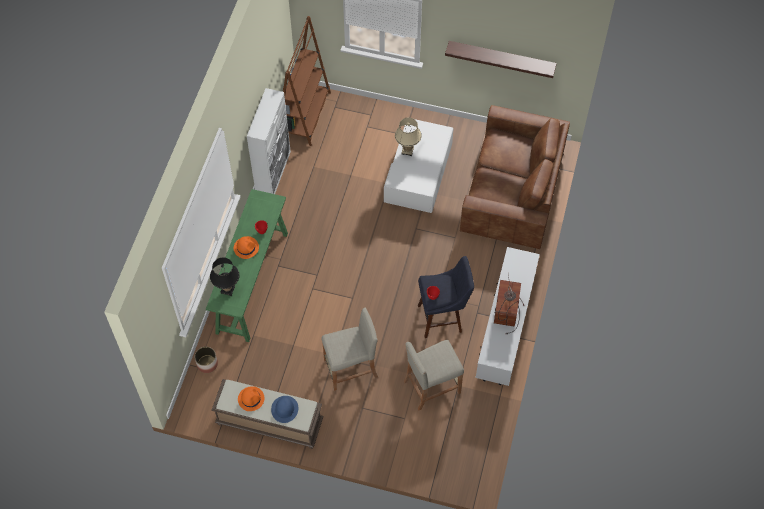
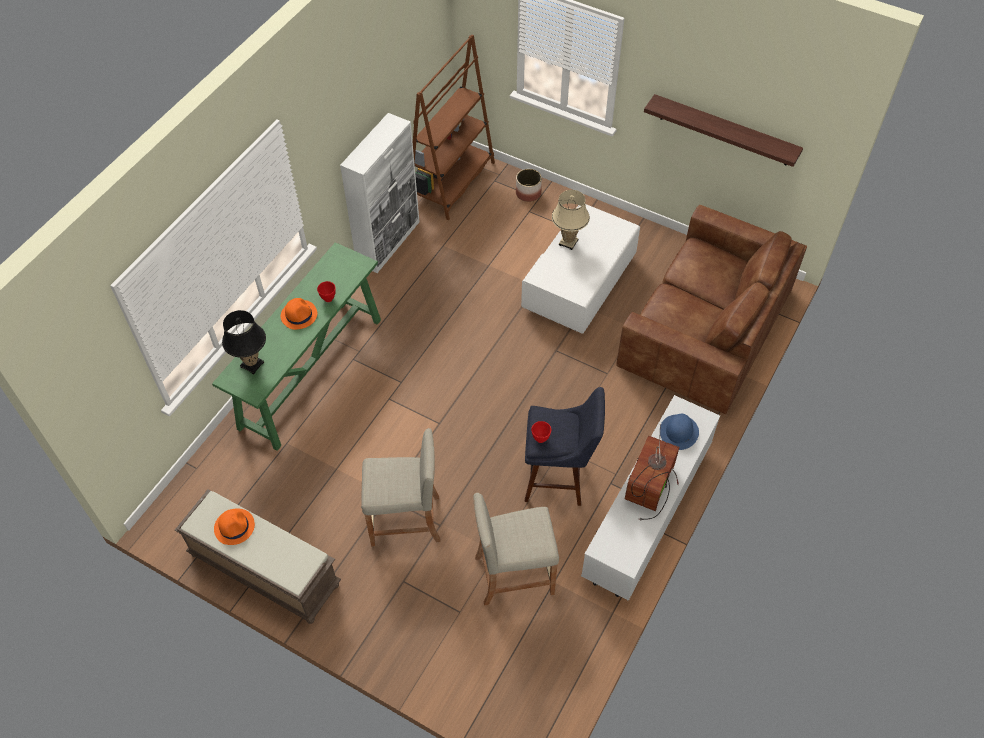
camera: 15 degrees right, 5 degrees down
planter [195,347,218,373] -> planter moved to [516,169,542,202]
blue hat [271,396,298,423] -> blue hat moved to [660,414,699,450]

